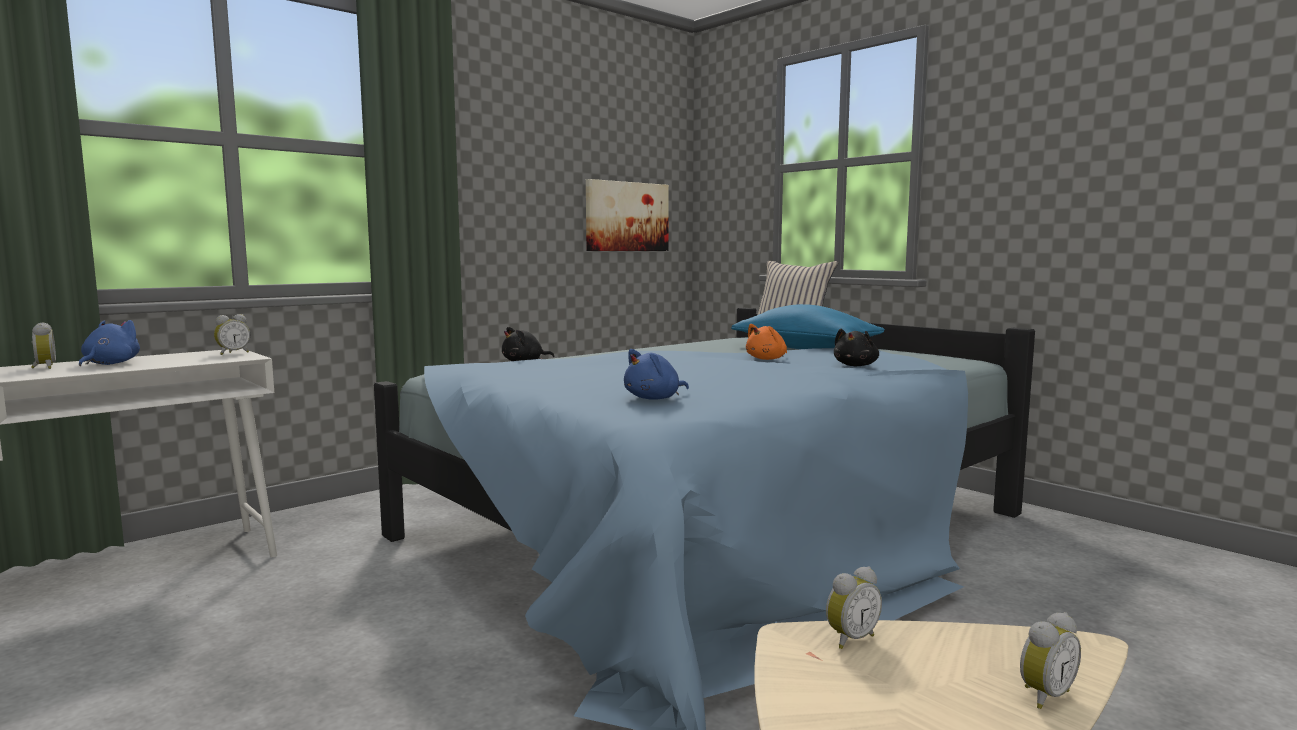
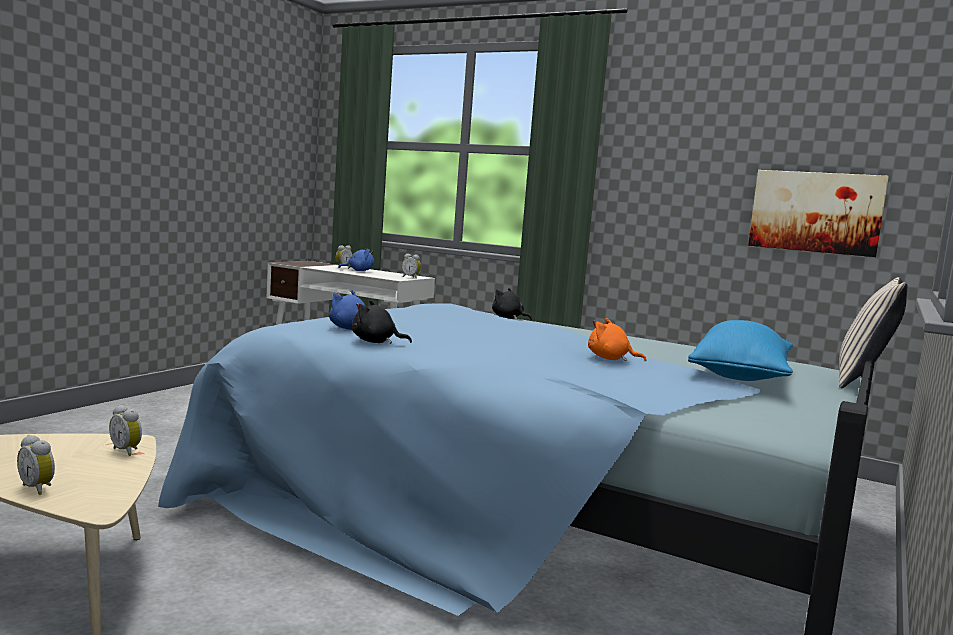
camera: 70 degrees right, 0 degrees up
black plush toy [834,329,879,366] -> black plush toy moved to [352,300,412,344]

